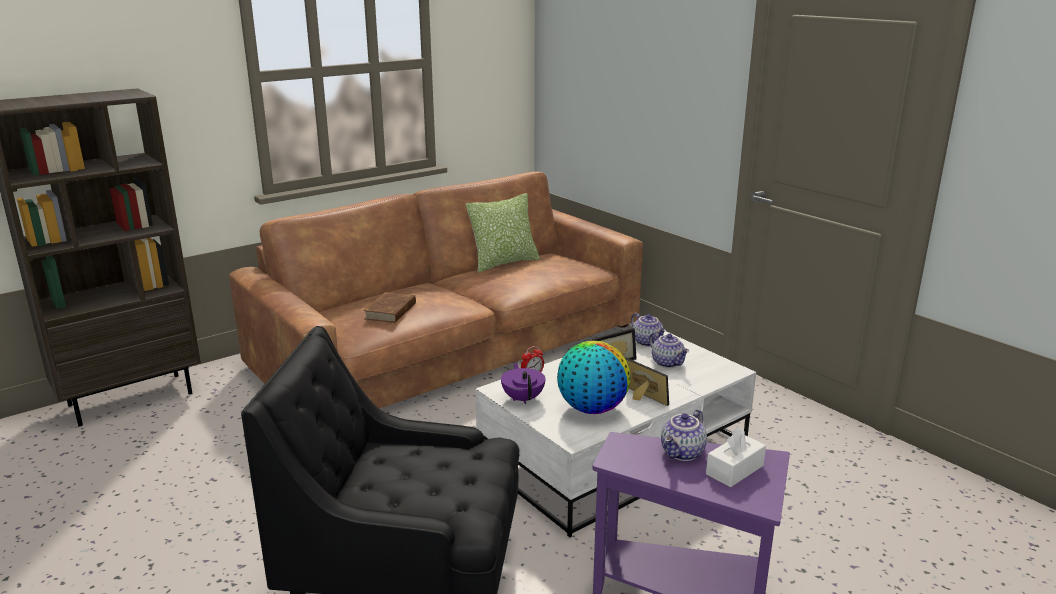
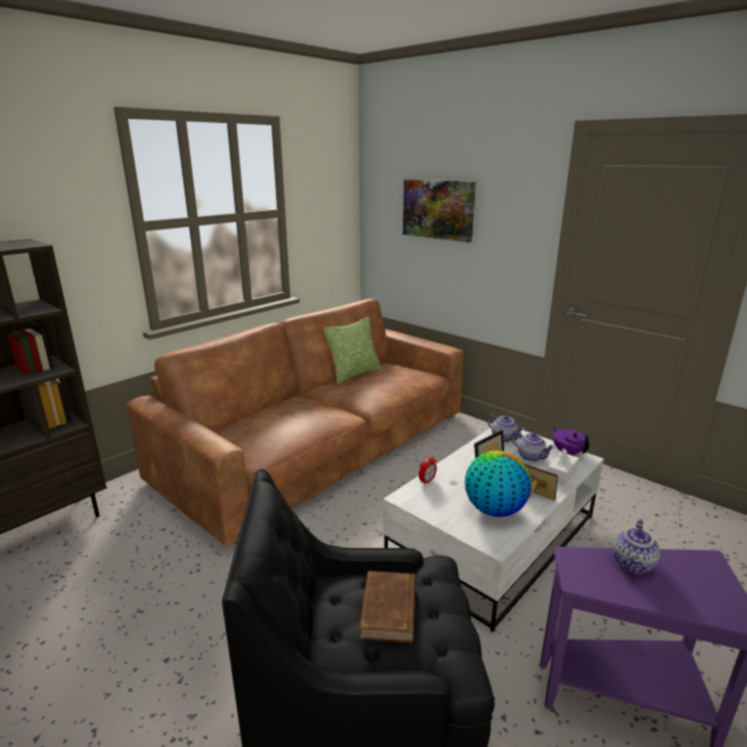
camera: 10 degrees left, 0 degrees up
brown book [363,292,416,323] -> brown book moved to [359,571,416,643]
purple teapot [501,363,546,404] -> purple teapot moved to [552,426,590,456]
white tissue box [706,427,766,487] -> white tissue box moved to [547,448,579,486]
none -> picture [403,179,476,242]

